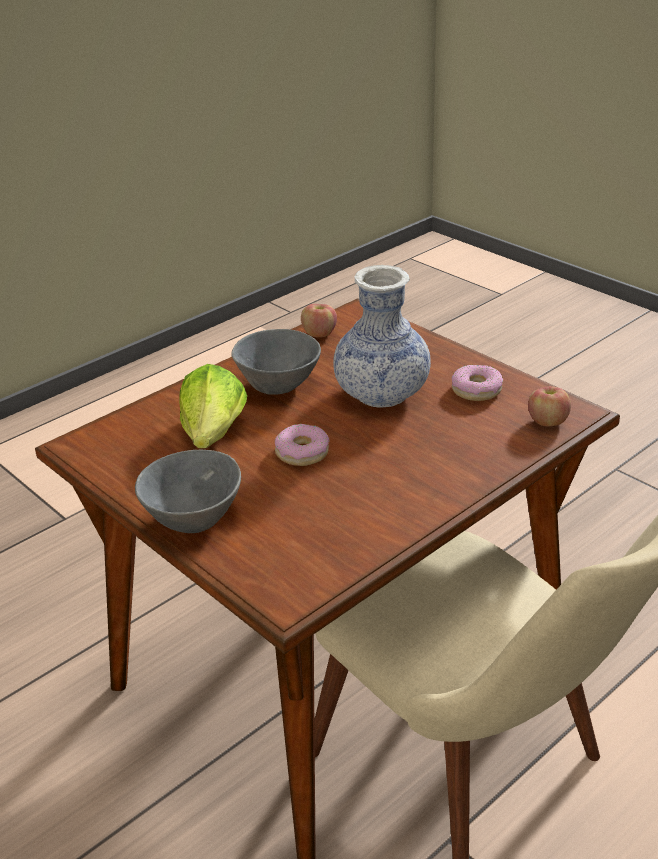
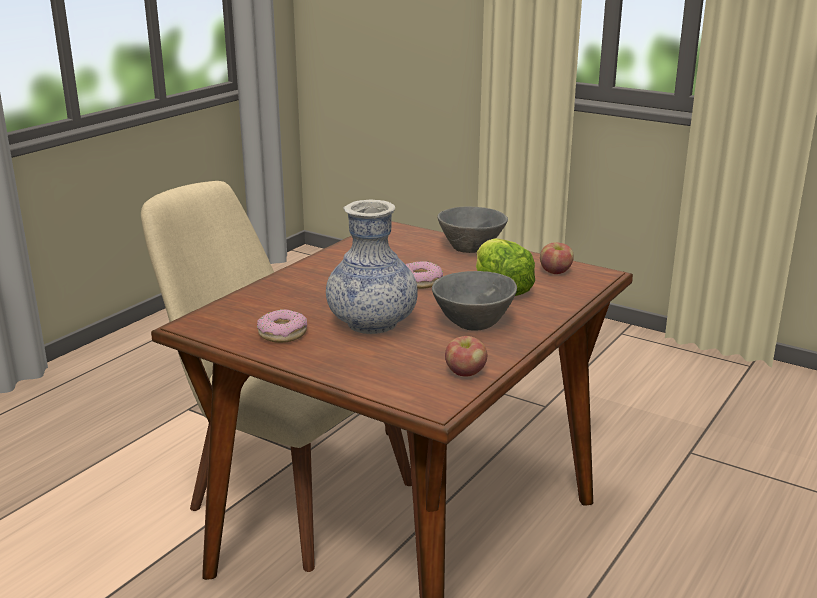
camera: 165 degrees right, 10 degrees down
apple [528,386,571,427] -> apple moved to [540,242,574,274]

